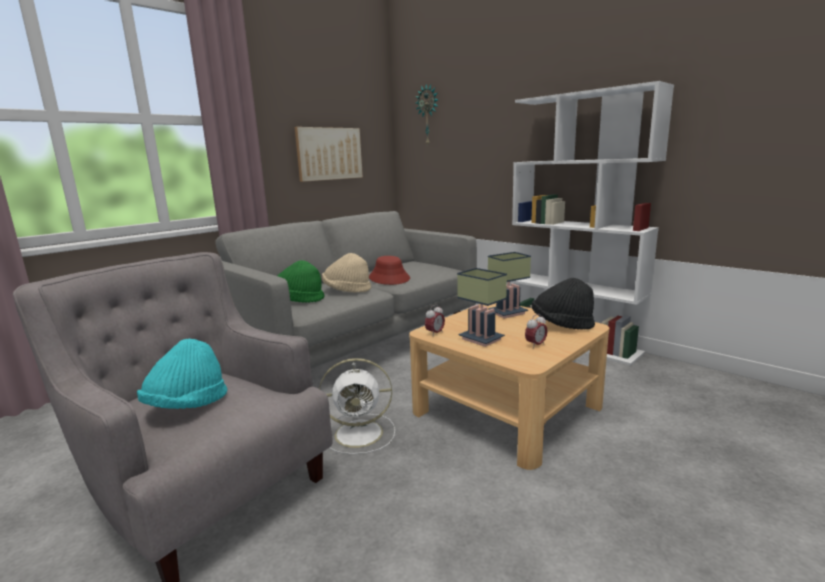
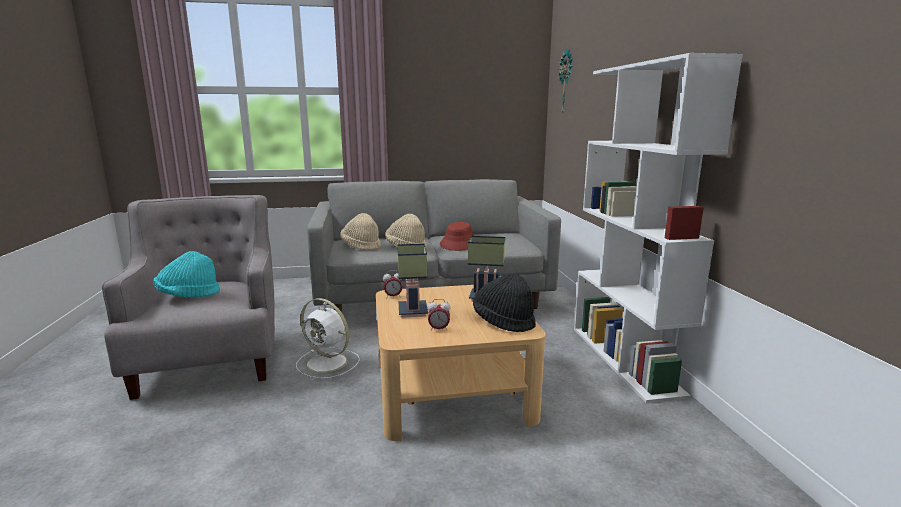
camera: 35 degrees right, 0 degrees up
green hat [278,260,325,303] -> beige hat [340,213,381,251]
picture [295,127,363,182] -> none

